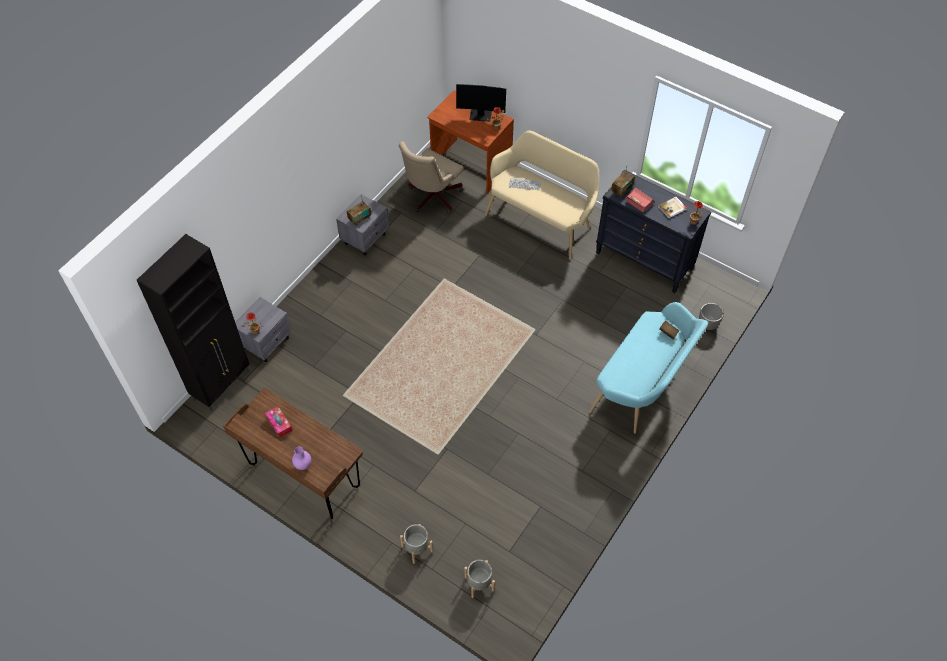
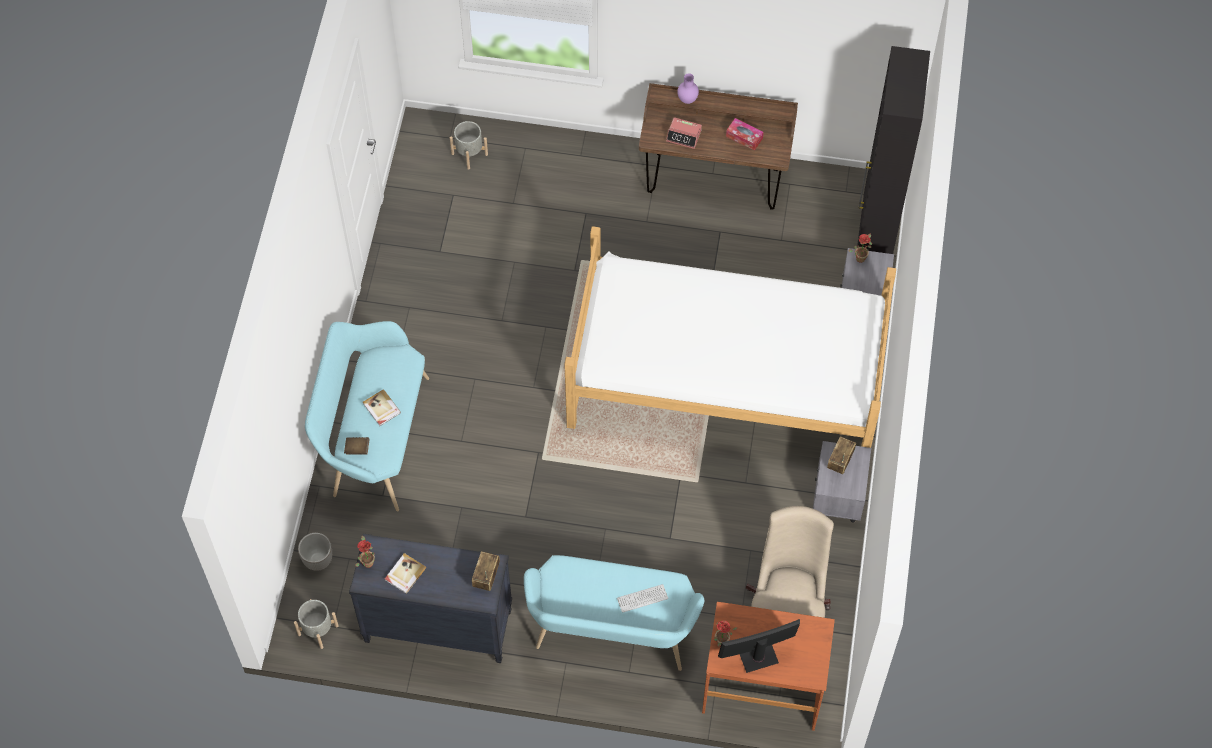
camera: 155 degrees right, 5 degrees up
grey planter [400,524,433,564] -> grey planter moved to [294,599,339,649]
beige bench [485,130,599,260] -> turquoise bench [524,555,704,671]
alarm clock [626,187,655,212] -> alarm clock moved to [666,117,702,149]
none -> book [363,389,401,426]
none -> bed [564,226,896,448]

